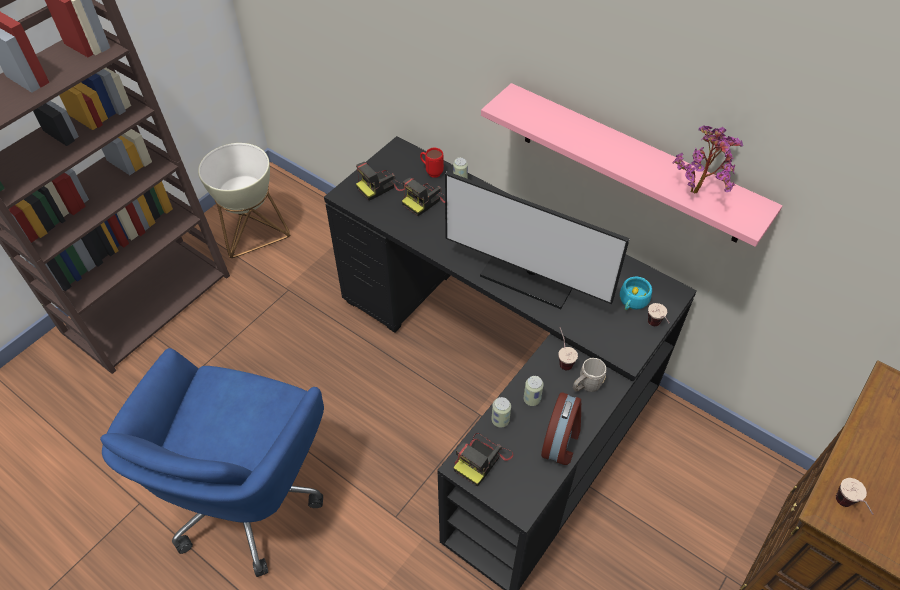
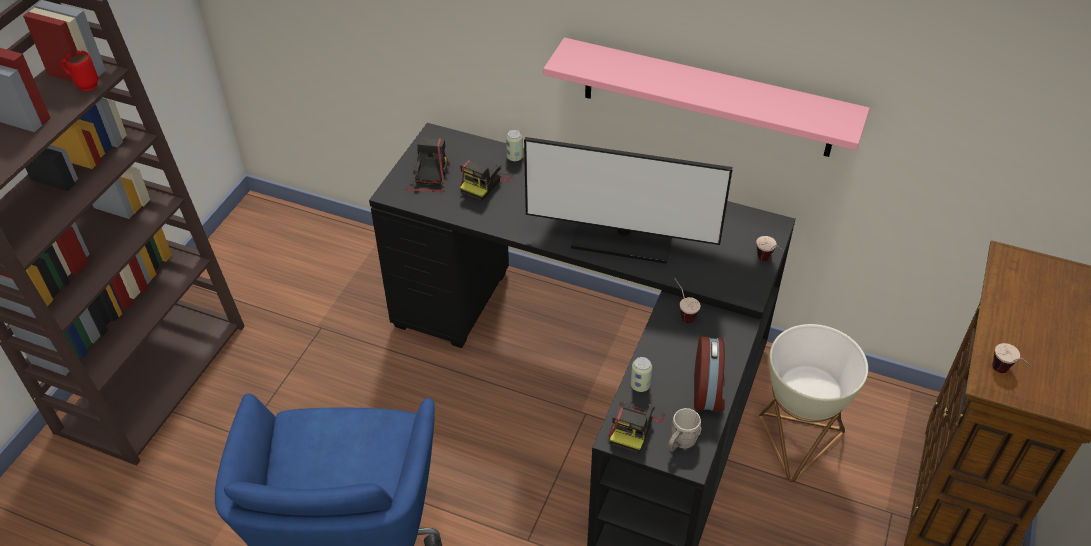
camera: 15 degrees left, 5 degrees down
planter [198,143,290,258] -> planter moved to [759,324,868,482]
camera [356,162,404,201] -> camera turned 150 degrees clockwise [405,137,450,193]
red mug [420,148,444,178] -> red mug moved to [61,51,98,91]
can [524,376,544,406] -> none
grey mug [573,358,606,392] -> grey mug moved to [668,408,701,452]
turquoise cup [620,277,652,310] -> none
potted plant [673,125,743,193] -> none

